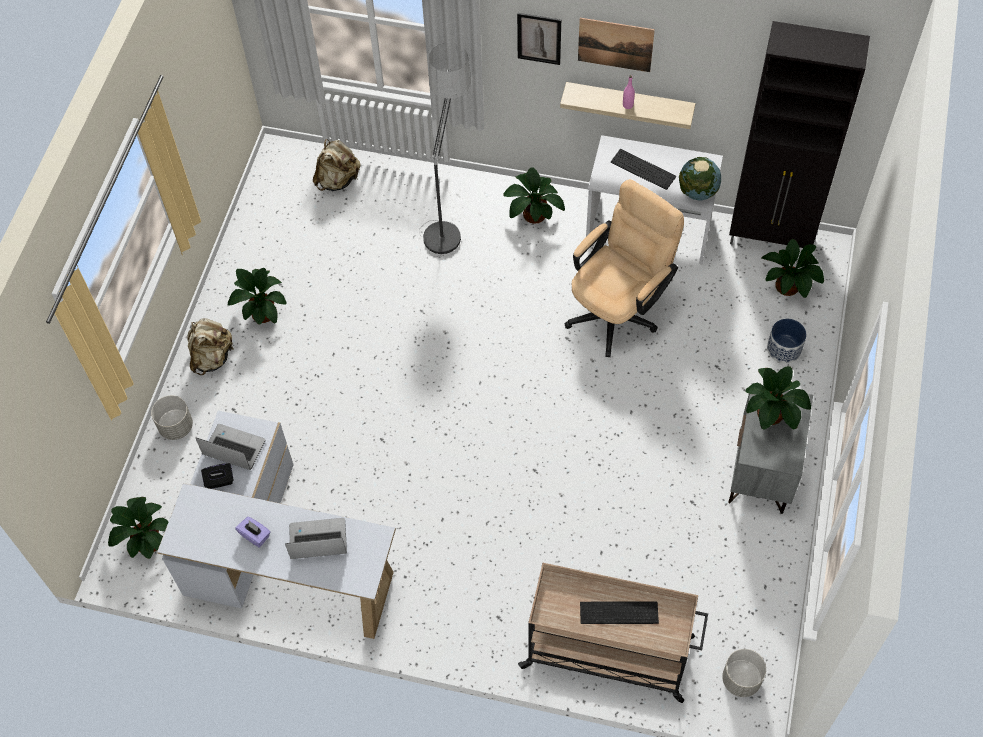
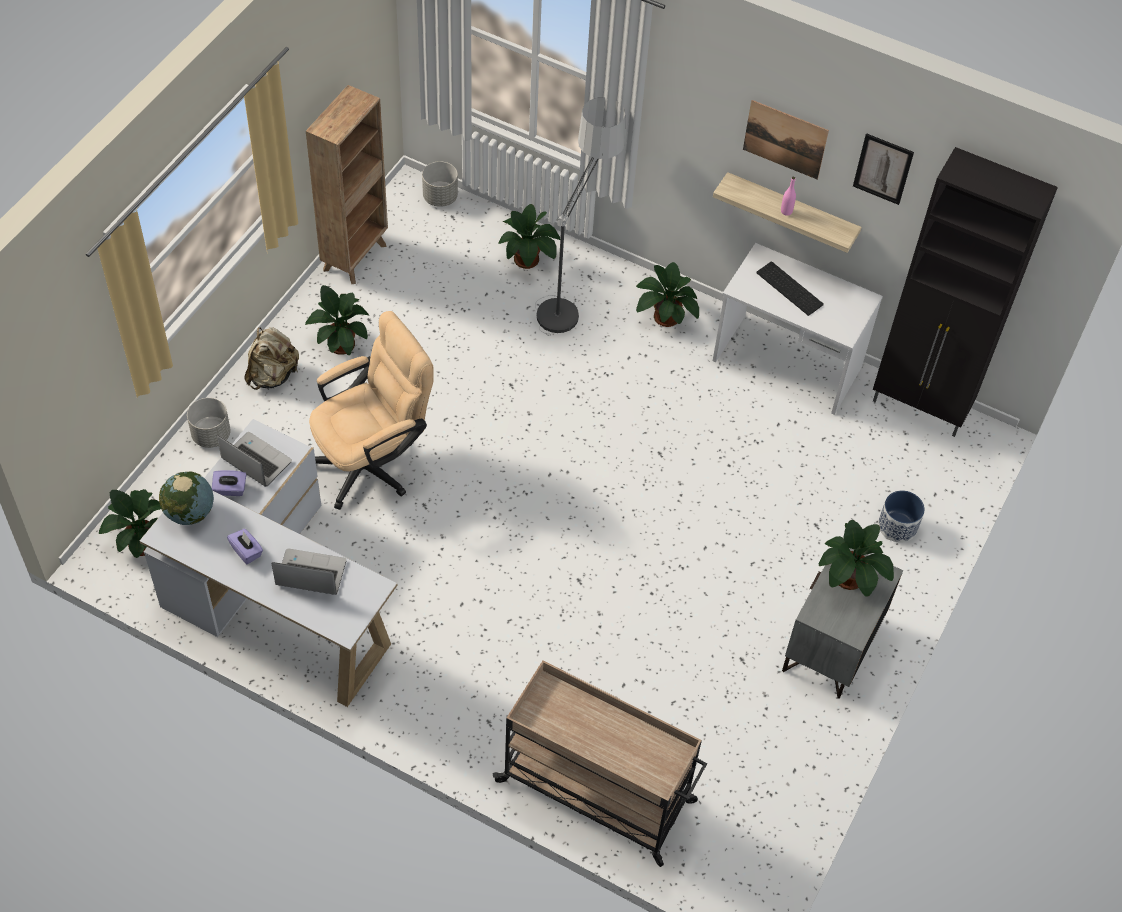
camera: 10 degrees right, 5 degrees down
black tissue box [201,463,233,489] -> purple tissue box [212,470,246,496]
beige backpack [313,139,361,191] -> none
picture [517,13,561,65] -> picture moved to [853,133,914,205]
beige office chair [565,179,684,357] -> beige office chair moved to [309,311,434,510]
keyboard [580,601,659,624] -> none
globe [679,157,721,200] -> globe moved to [159,471,214,525]
grey planter [722,649,766,697] -> grey planter moved to [422,161,458,207]
potted plant [761,239,824,298] -> potted plant moved to [498,204,560,269]
none -> brown bookcase [306,85,388,284]

